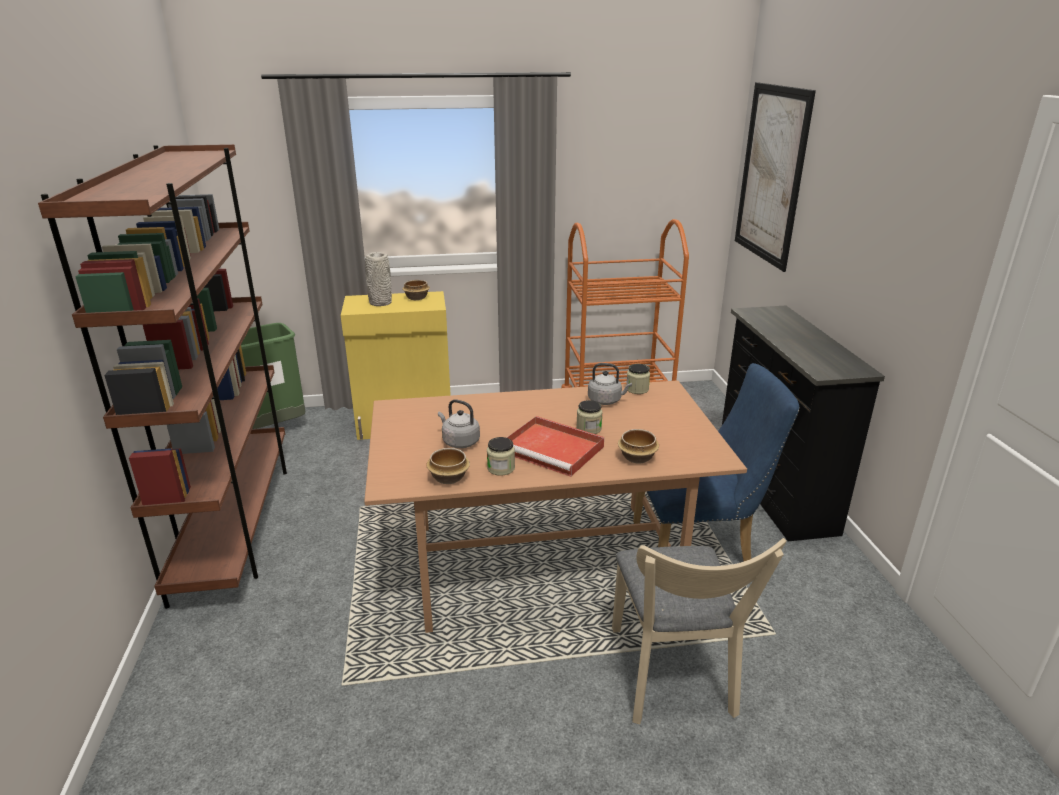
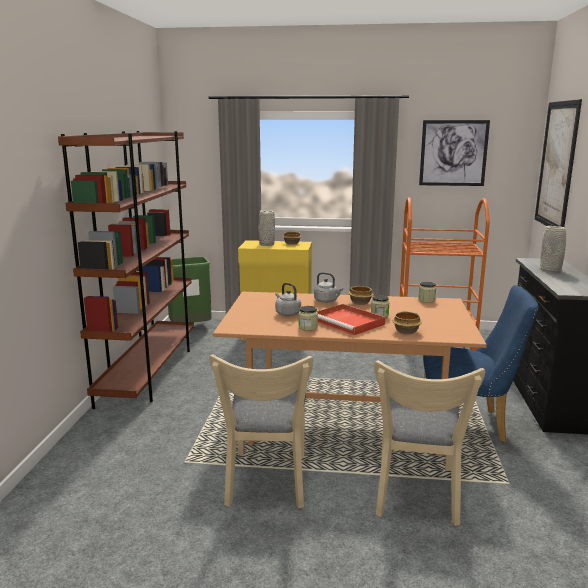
camera: 15 degrees right, 10 degrees down
bowl [426,448,470,484] -> bowl moved to [348,286,374,305]
grey kettle [588,363,632,405] -> grey kettle moved to [314,272,343,303]
none -> beige chair [209,354,313,508]
none -> picture [419,120,490,186]
none -> grey vase [540,226,566,272]

